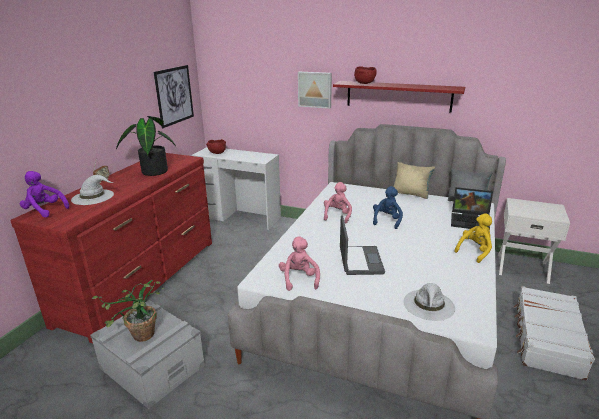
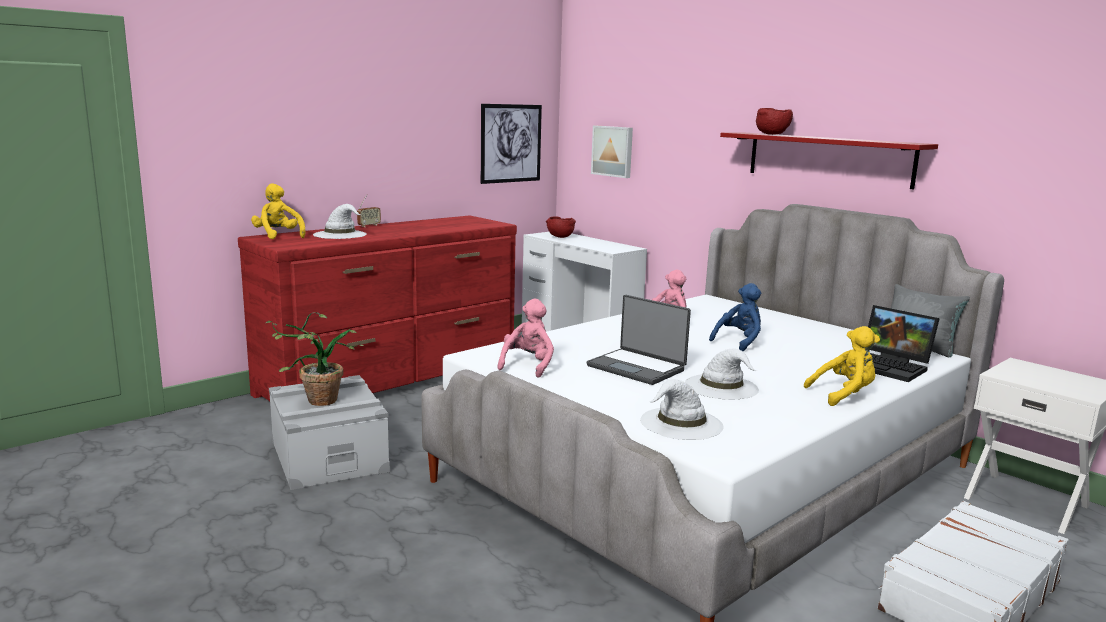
camera: 25 degrees right, 10 degrees down
purple plush toy [20,171,69,217] -> yellow plush toy [251,183,306,239]
potted plant [116,116,176,176] -> none
picture [298,72,332,109] -> picture moved to [591,126,633,178]
laptop [340,215,385,275] -> laptop turned 105 degrees clockwise [587,295,691,385]
beige pillow [394,162,435,199] -> none
none -> white hat [685,348,759,400]

